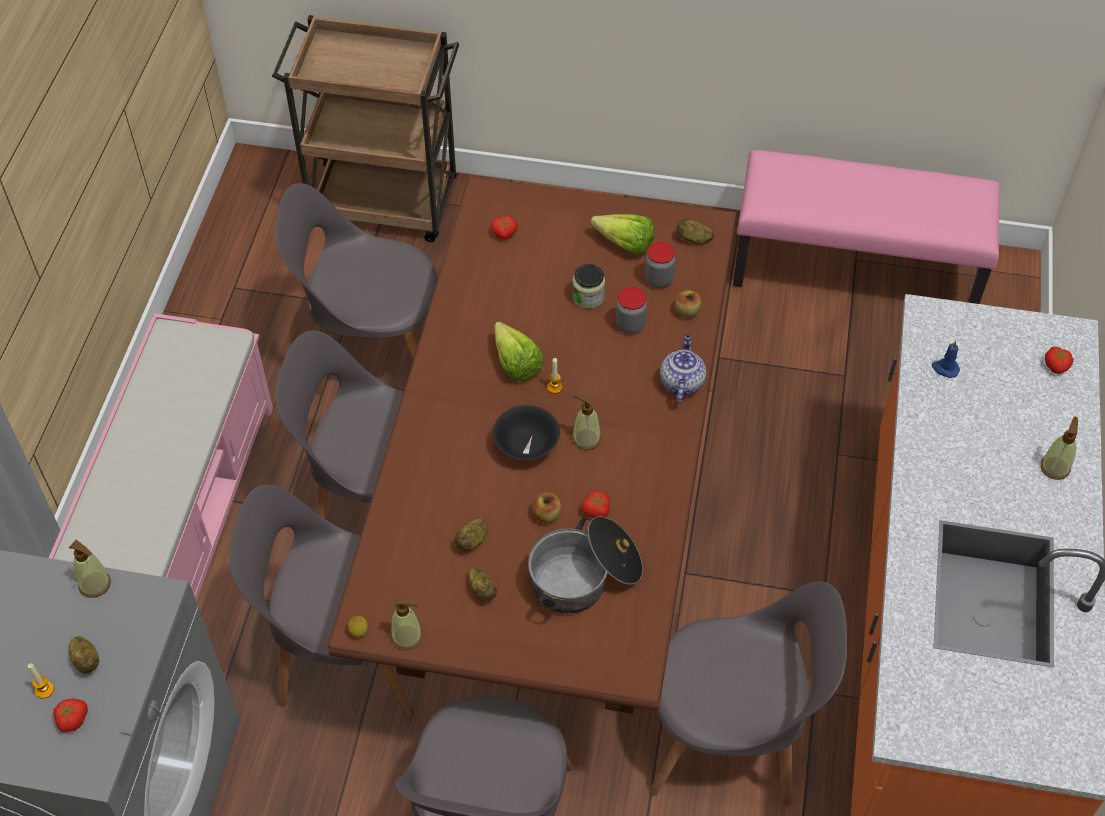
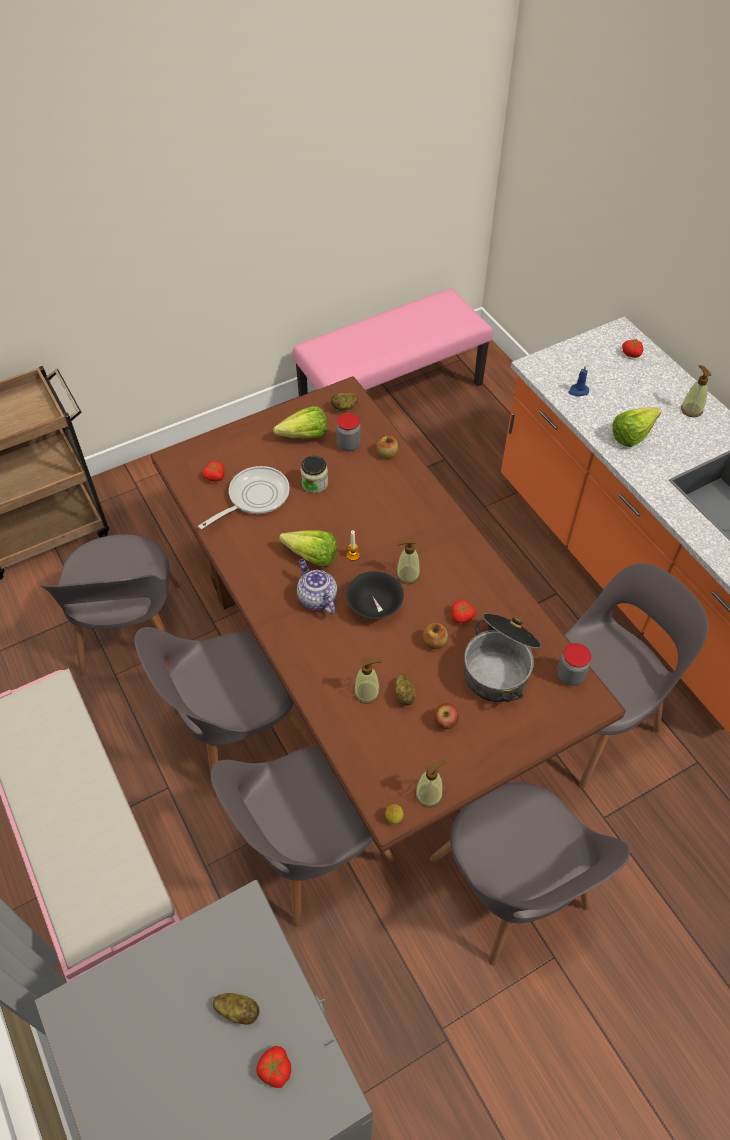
camera: 40 degrees left, 0 degrees up
candle [28,663,54,699] -> none
soap dispenser [69,540,111,598] -> soap dispenser moved to [354,658,382,704]
grey chair [275,183,438,394] -> grey chair turned 60 degrees counterclockwise [41,534,180,676]
potato [468,567,497,603] -> apple [434,703,459,729]
jar [616,287,647,334] -> jar moved to [557,643,591,686]
teapot [660,334,706,403] -> teapot moved to [297,559,337,614]
none -> frying pan [198,466,290,529]
none -> lettuce [612,407,661,447]

